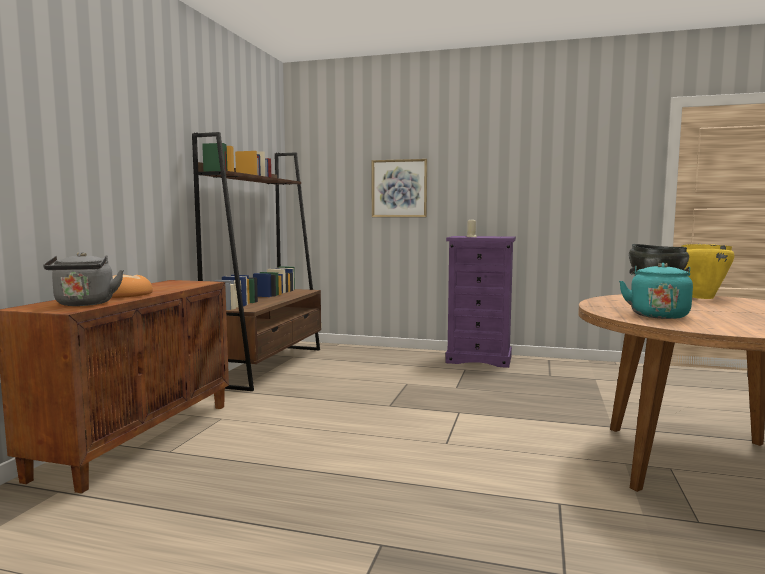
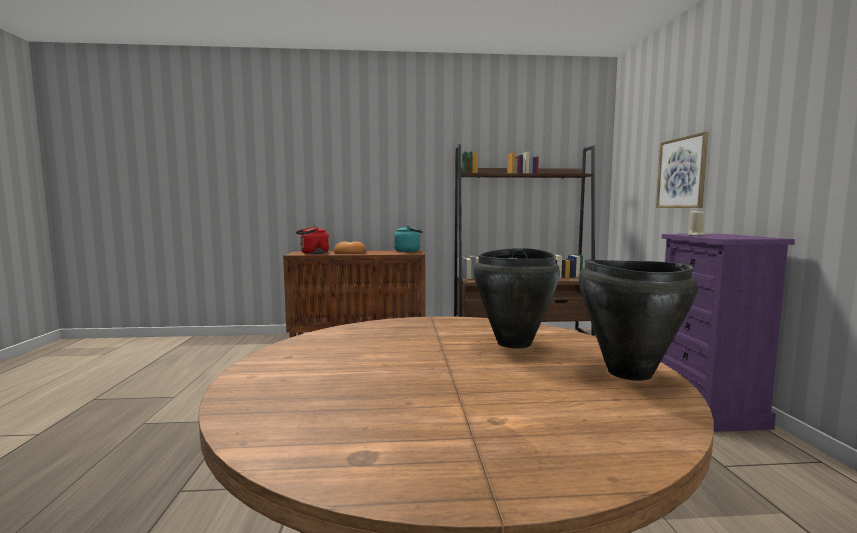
camera: 70 degrees right, 0 degrees up
grey kettle [43,252,124,306] -> red kettle [296,226,329,254]
turquoise kettle [619,263,693,319] -> turquoise kettle moved to [394,225,423,252]
yellow cooking pot [681,244,735,299] -> black cooking pot [579,259,698,381]

